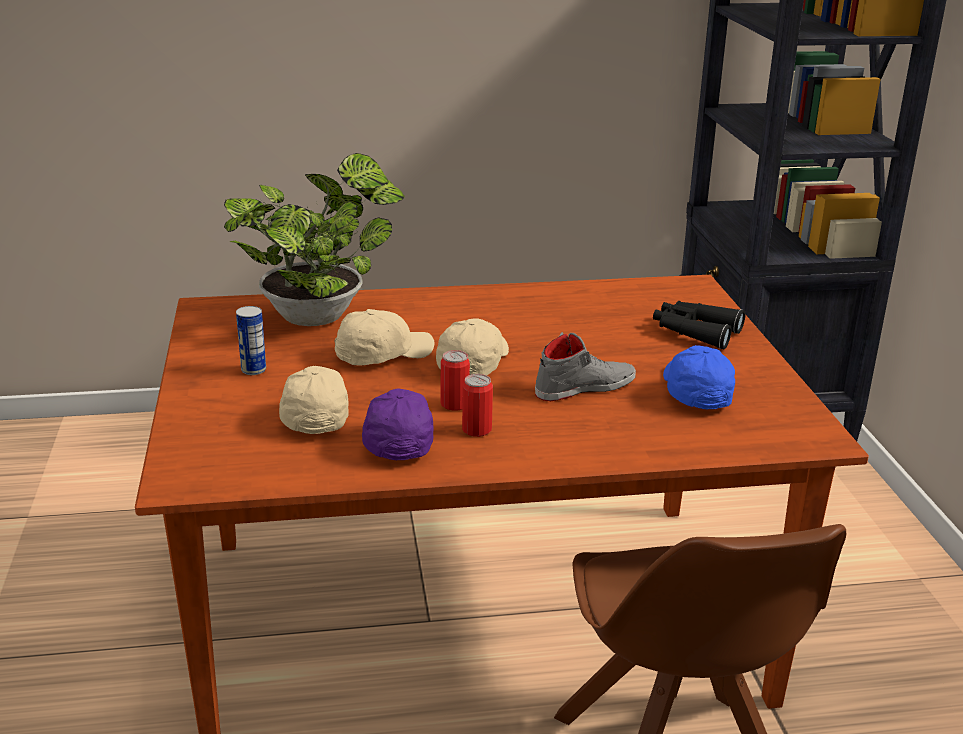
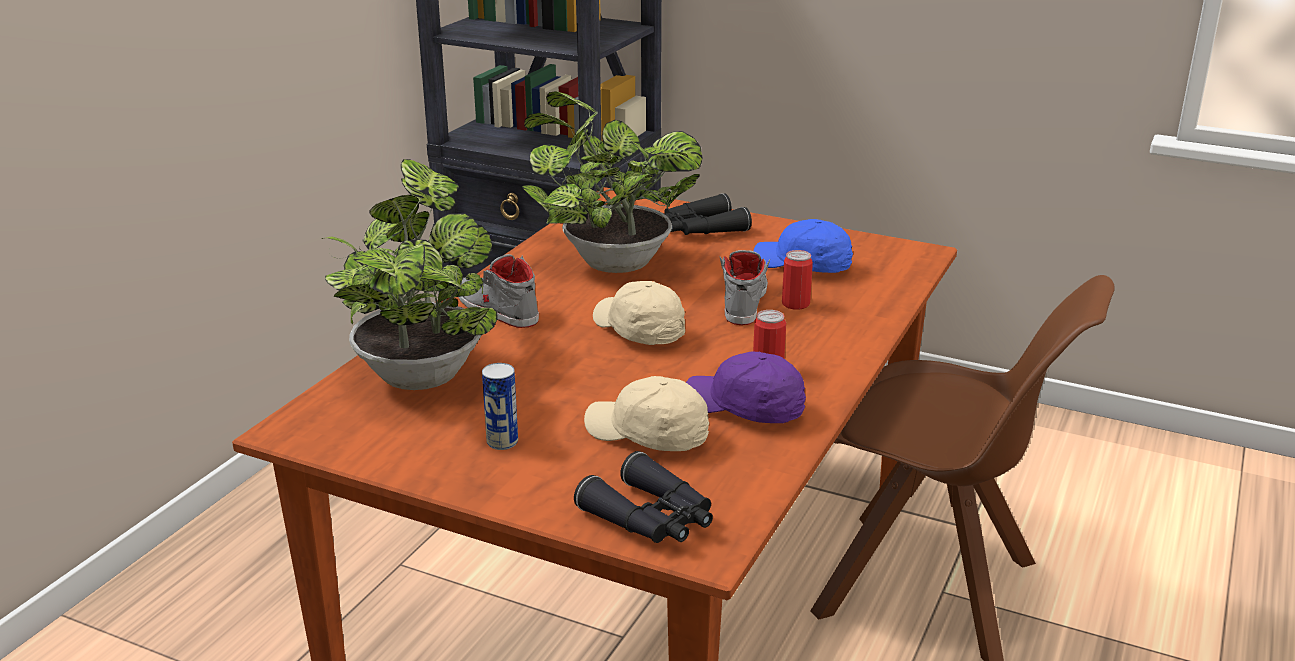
camera: 55 degrees left, 0 degrees up
beige cap [334,309,434,365] -> none
can [441,350,470,411] -> can moved to [782,250,813,310]
none -> grey shoe [458,254,539,328]
none -> potted plant [522,91,703,273]
none -> black binoculars [574,451,713,543]

